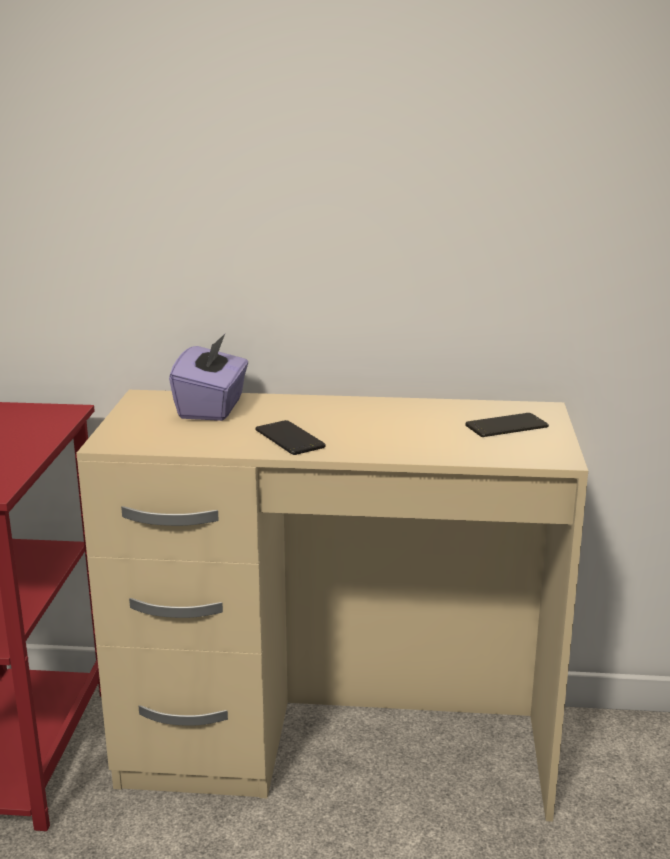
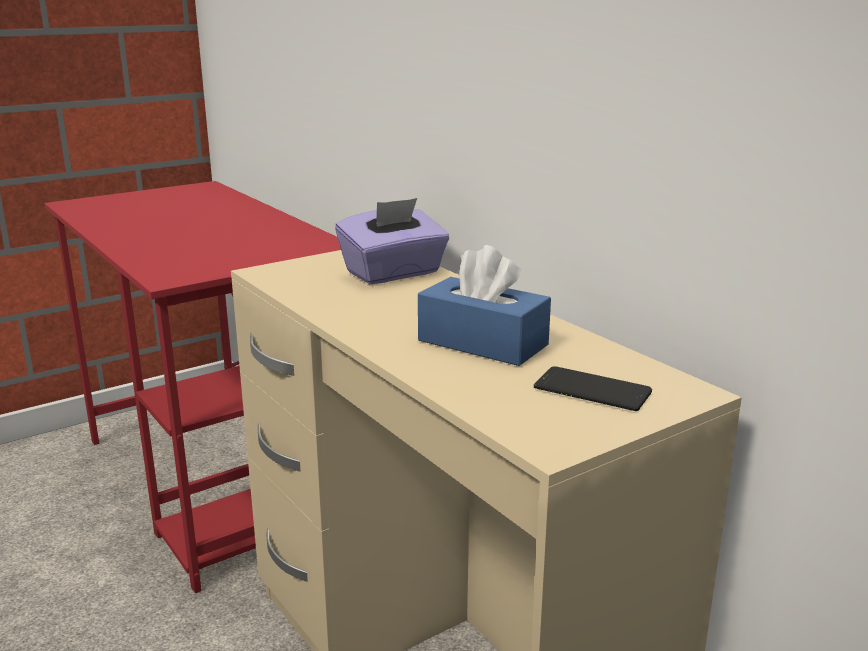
camera: 50 degrees right, 0 degrees up
phone [255,420,326,455] -> none
none -> blue tissue box [418,245,551,366]

